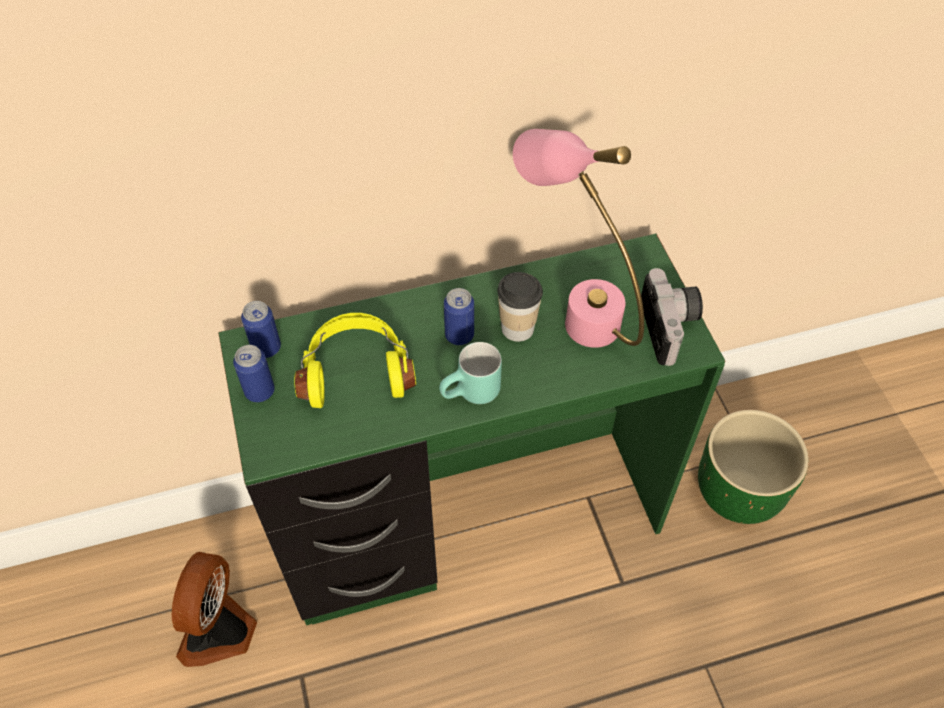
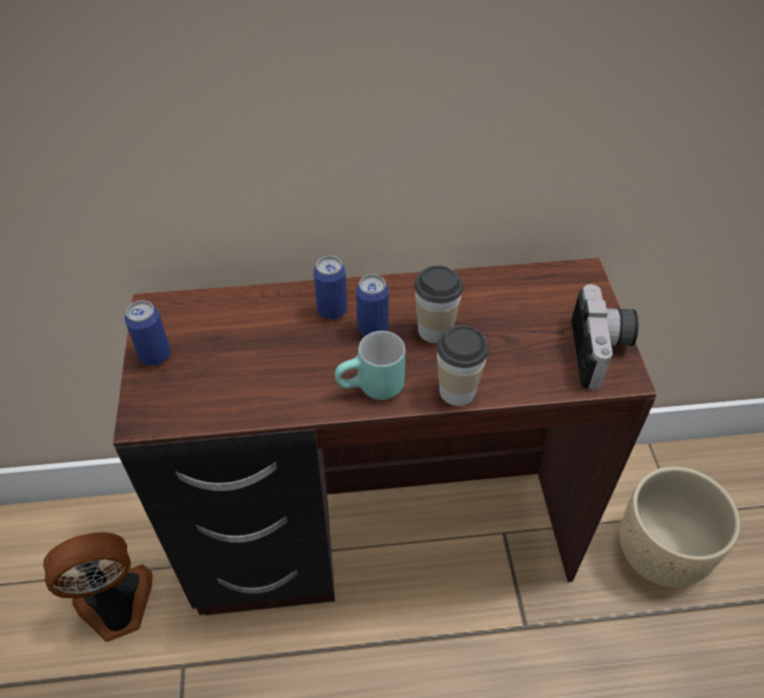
camera: 10 degrees right, 5 degrees down
fan [172,552,257,667] -> fan turned 45 degrees clockwise [43,532,153,642]
green desk [218,233,725,625] -> brown desk [113,258,657,615]
can [241,301,281,358] -> can moved to [313,256,347,320]
yellow headphones [294,313,416,408] -> none
pink table lamp [513,129,644,348] -> none
green planter [698,410,809,524] -> beige planter [619,466,740,588]
none -> cup [437,325,489,406]

